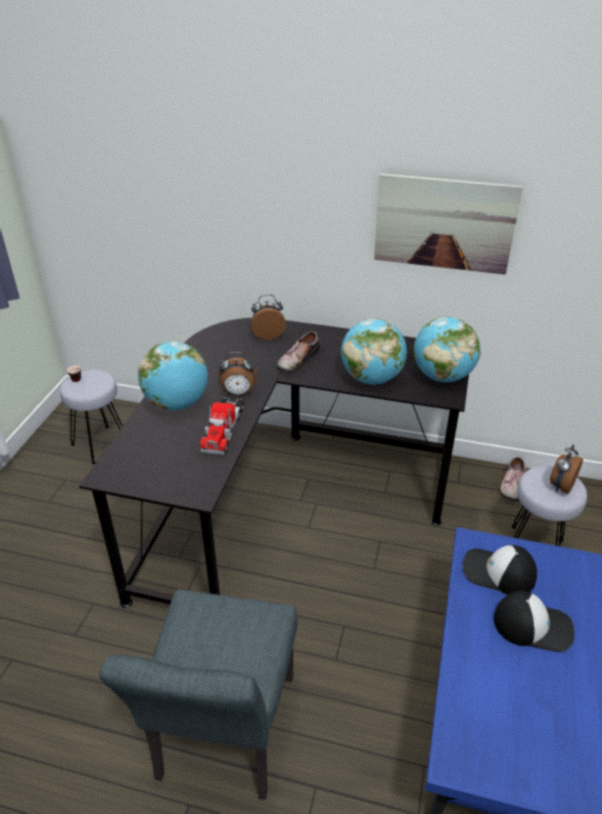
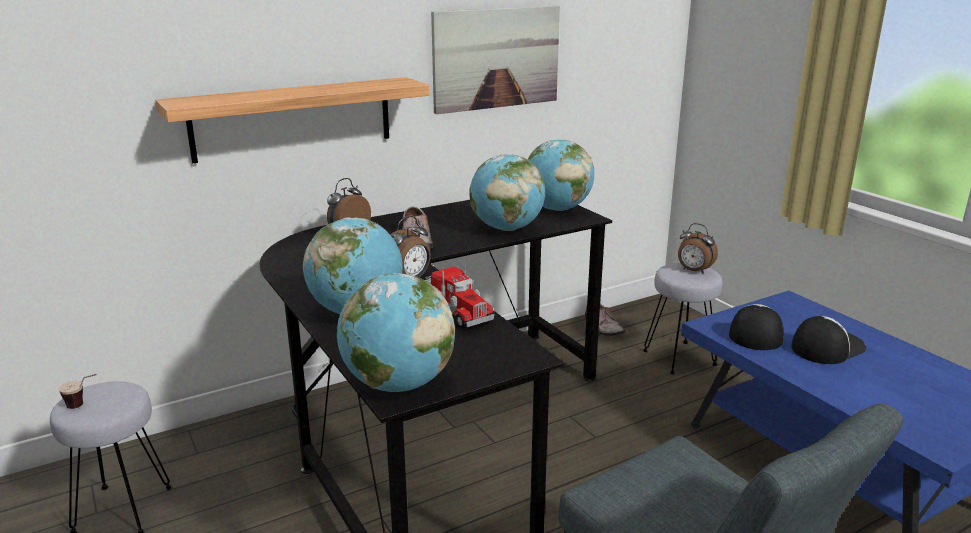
camera: 45 degrees left, 15 degrees down
cap [463,545,537,595] -> cap turned 135 degrees clockwise [729,304,784,350]
alarm clock [550,444,583,494] -> alarm clock turned 45 degrees counterclockwise [678,223,718,274]
none -> shelf [155,77,430,164]
none -> globe [337,273,455,392]

